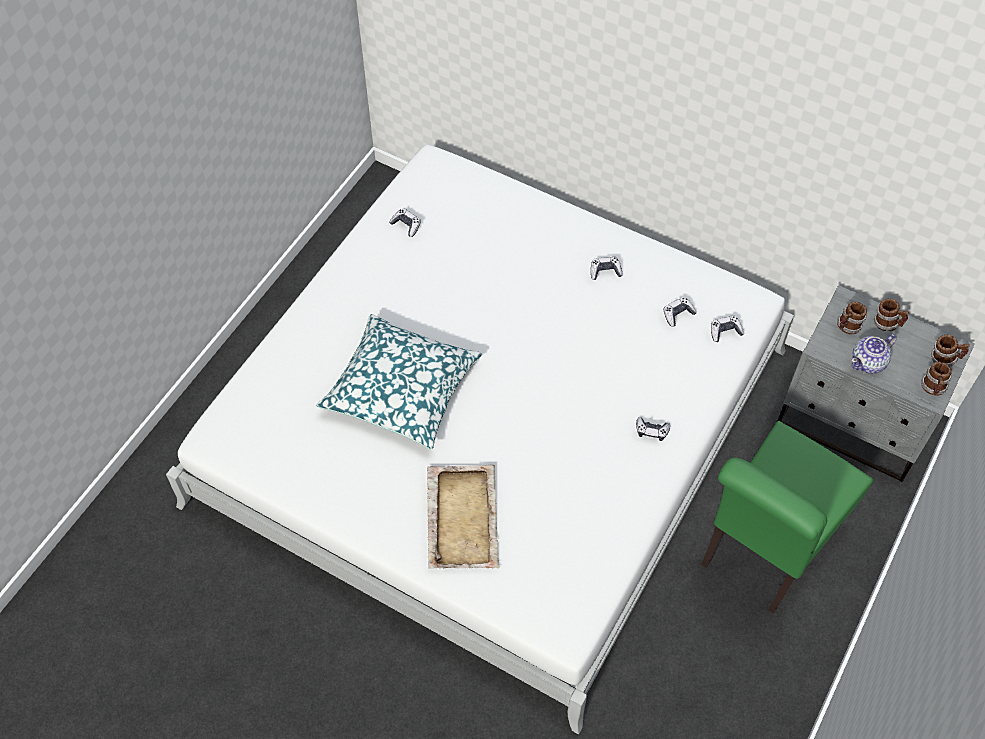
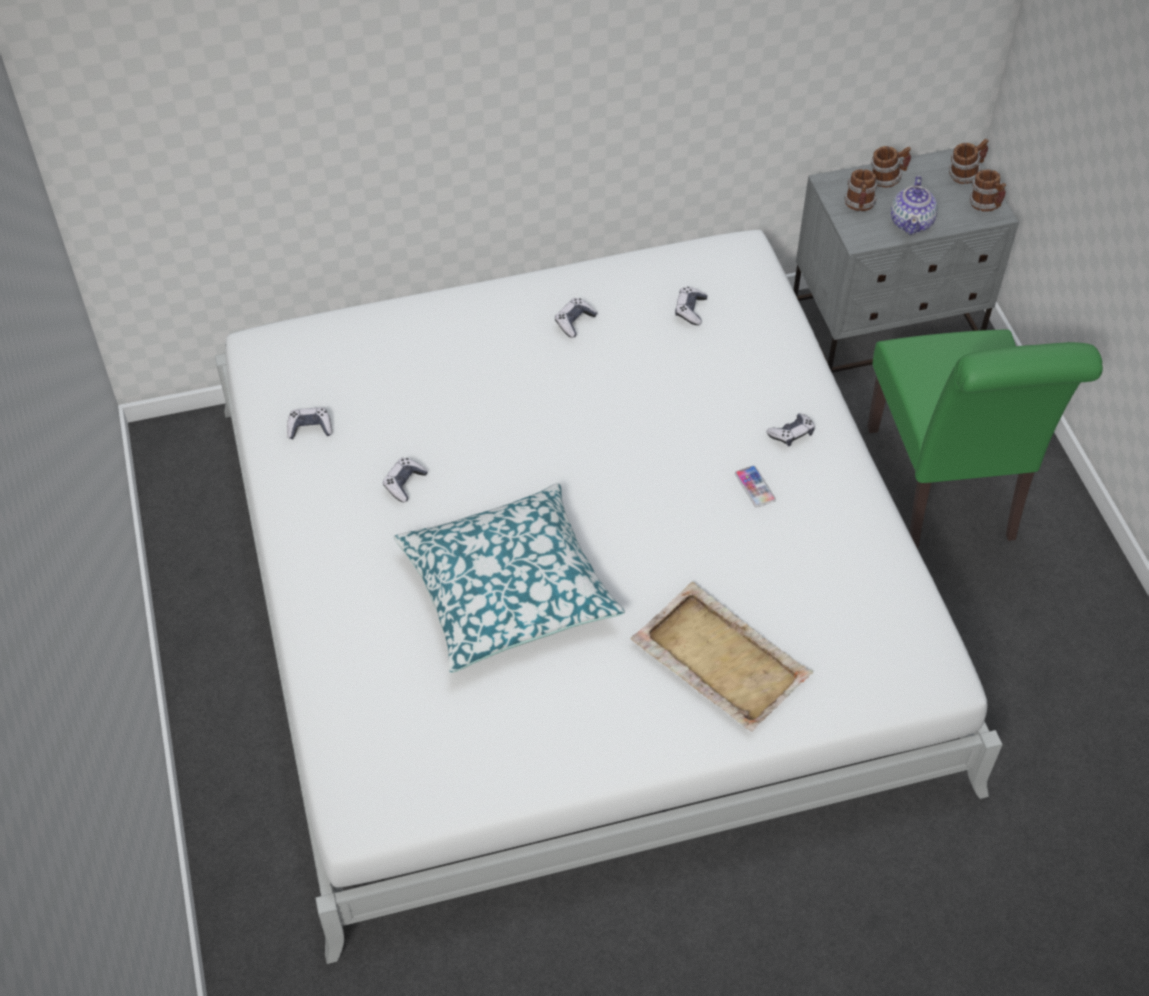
camera: 45 degrees left, 5 degrees down
game controller [711,315,744,342] -> game controller moved to [383,458,428,502]
none -> phone [735,465,776,507]

